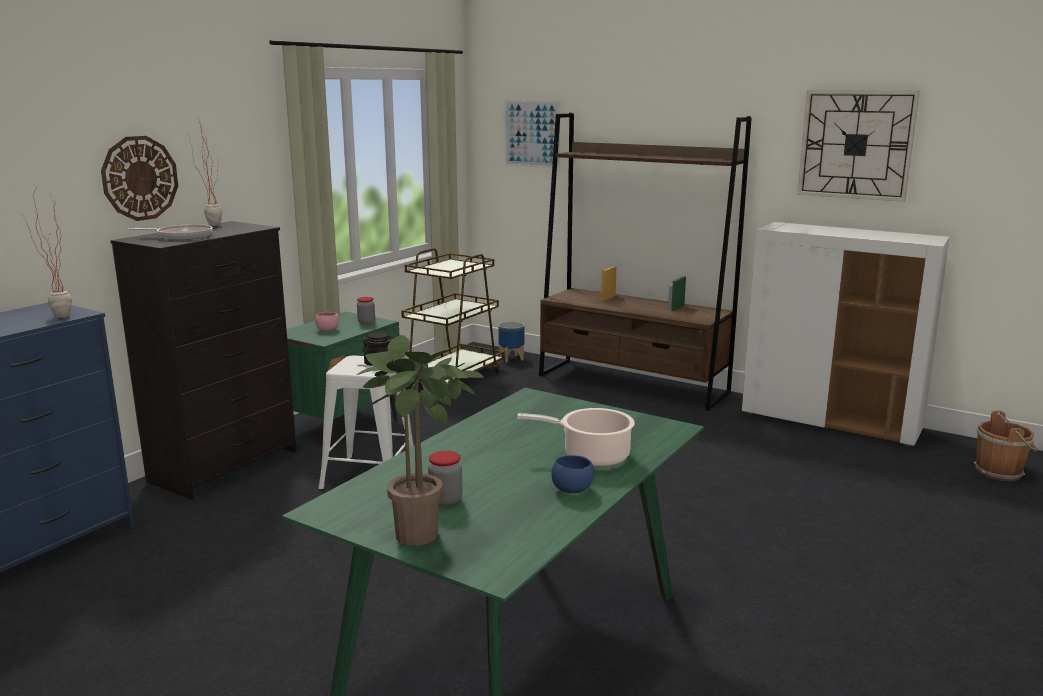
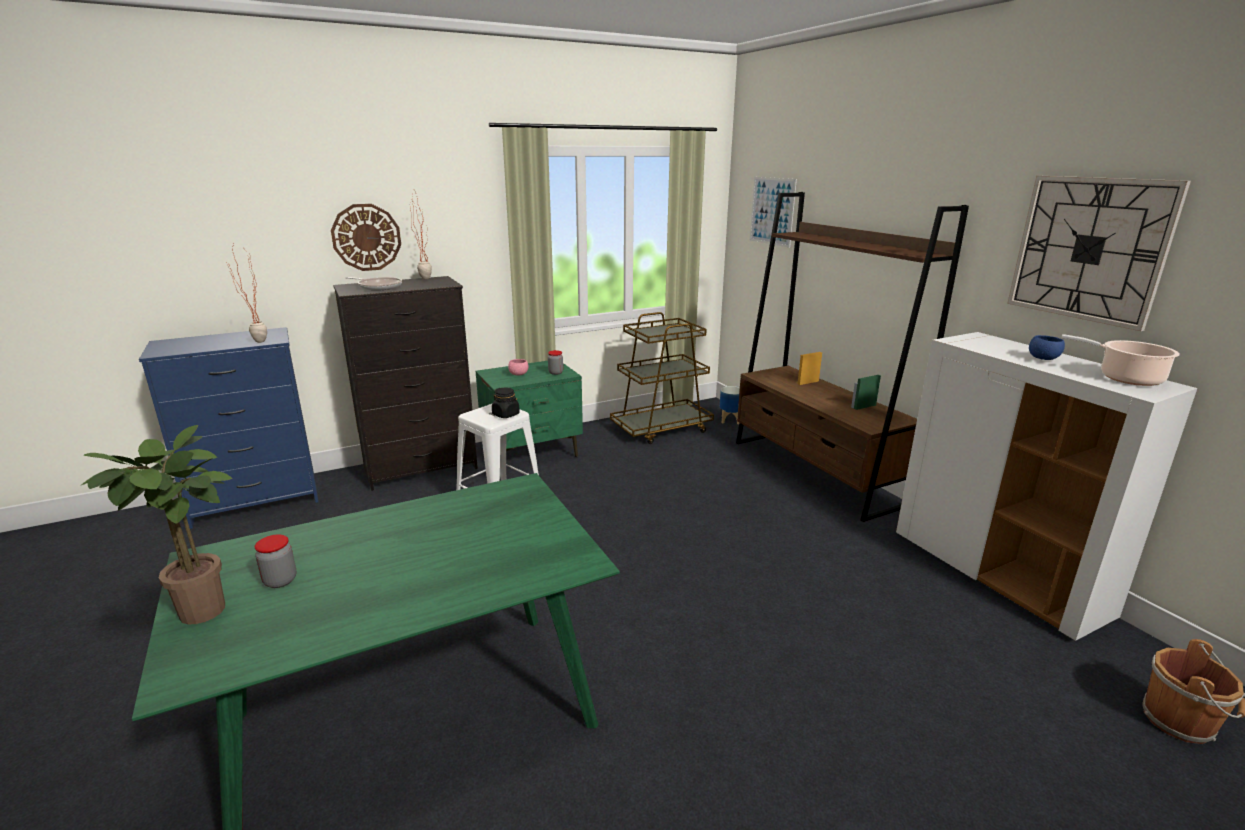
camera: 30 degrees right, 5 degrees up
cooking pot [517,408,635,467] -> cooking pot moved to [1061,334,1180,386]
blue bowl [551,455,594,493] -> blue bowl moved to [1029,335,1065,360]

